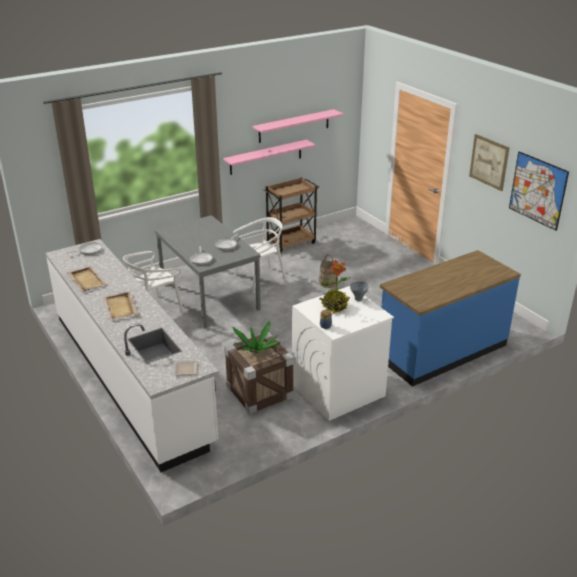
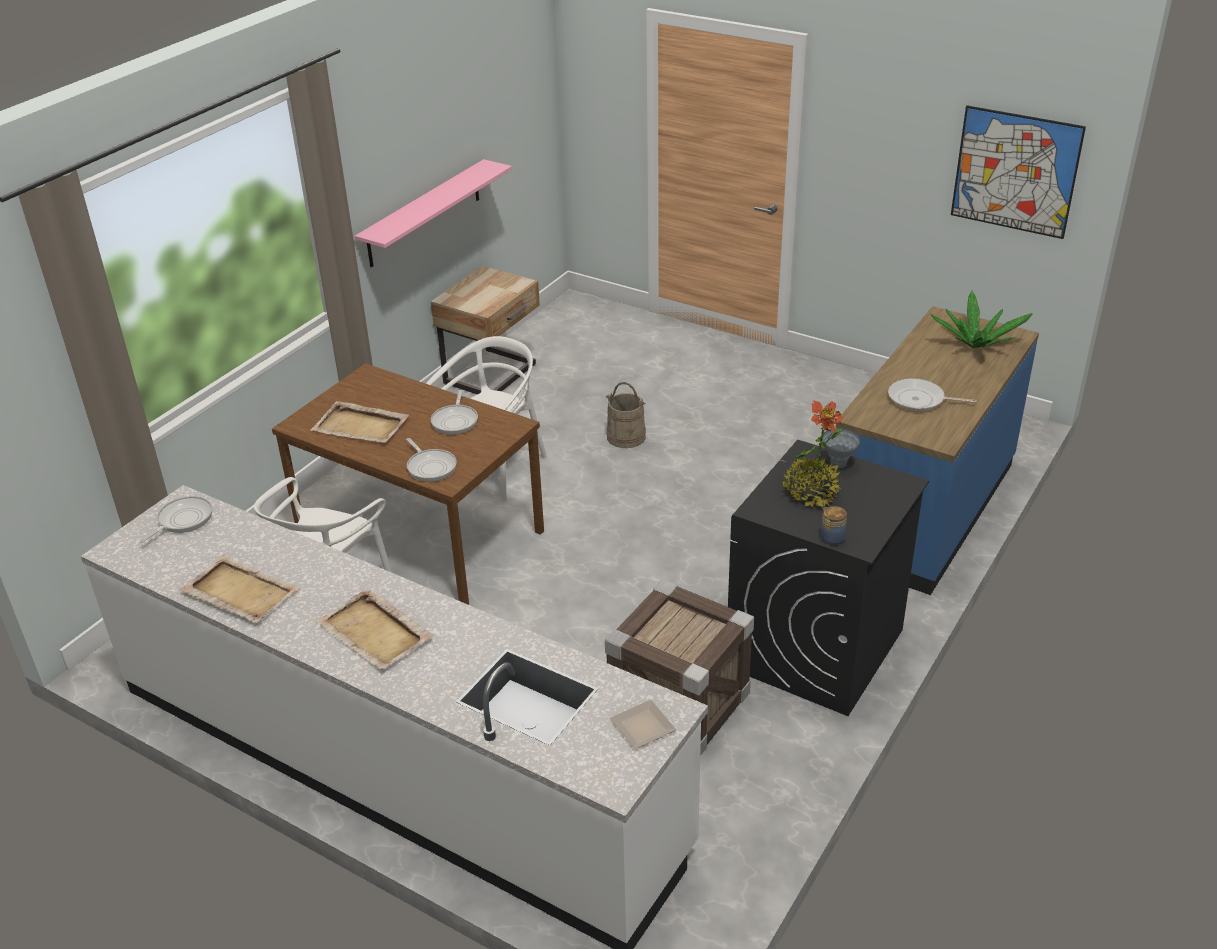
camera: 25 degrees left, 5 degrees up
grey dining table [155,215,261,329] -> brown dining table [272,363,544,605]
potted plant [233,321,281,353] -> potted plant moved to [930,291,1032,348]
pink shelf [252,109,344,143] -> none
brown cart [263,177,319,253] -> beige nightstand [431,266,540,395]
white washing machine [292,286,394,421] -> black washing machine [728,440,929,716]
picture [469,134,510,191] -> none
none -> beige tray [311,401,409,443]
none -> frying pan [888,378,977,411]

